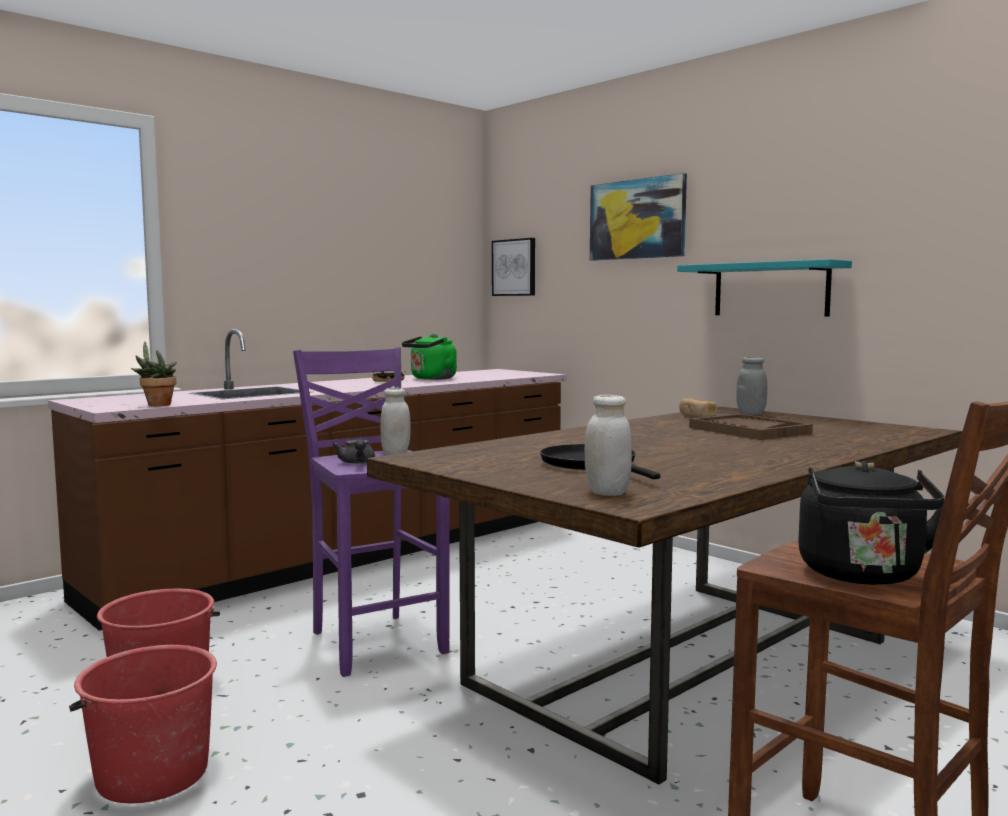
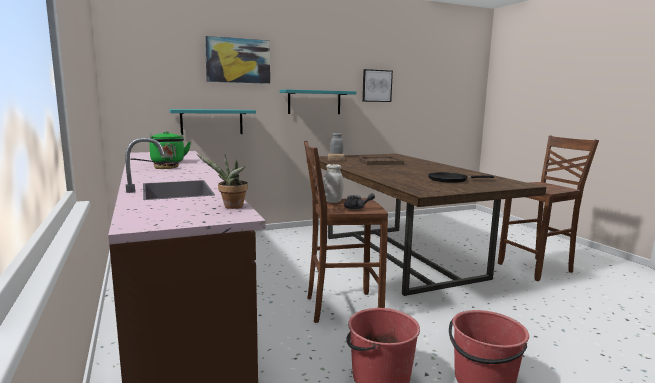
camera: 70 degrees left, 5 degrees up
purple stool [293,347,450,677] -> brown stool [304,141,388,323]
picture [492,238,535,296] -> picture moved to [362,69,393,102]
white jar [585,395,632,496] -> none
black kettle [798,461,944,585] -> none
none -> turquoise shelf [169,109,256,135]

